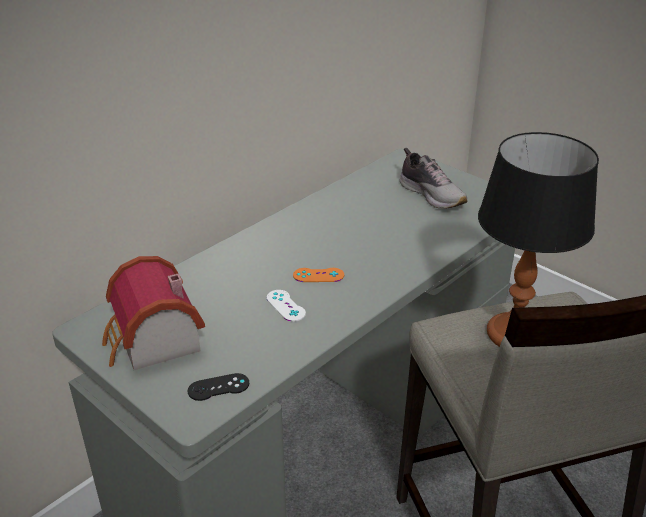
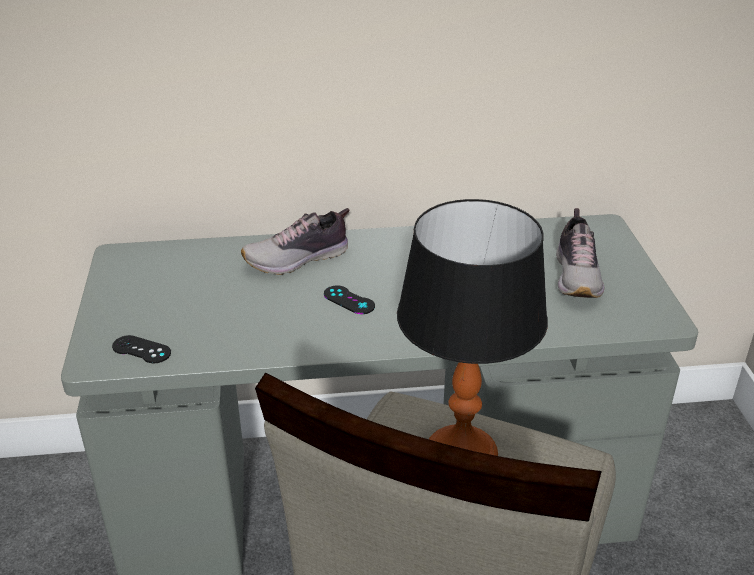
camera: 40 degrees right, 0 degrees up
toy house [102,256,205,370] -> none
white game controller [267,290,306,322] -> none
orange game controller [293,268,344,282] -> black game controller [324,285,375,314]
none -> shoe [241,208,349,275]

